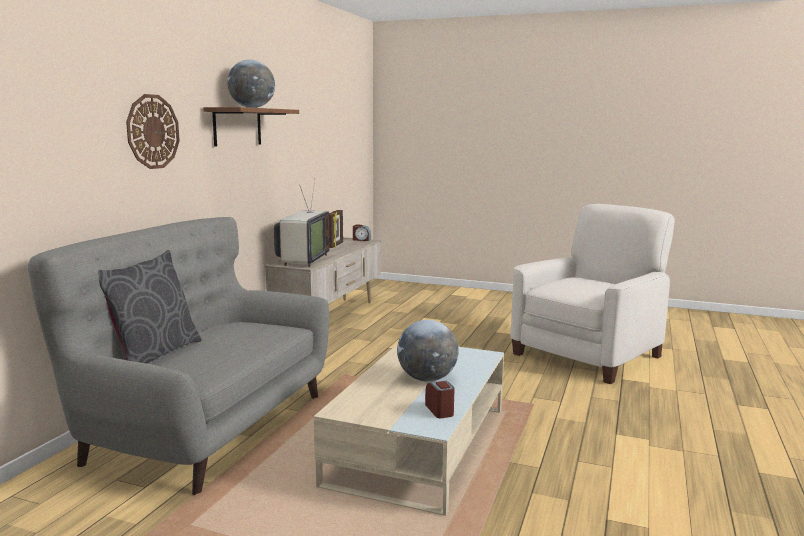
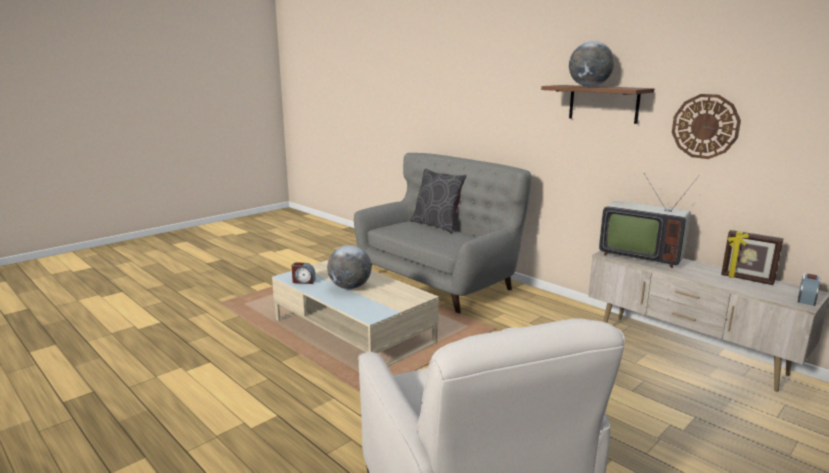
camera: 115 degrees right, 5 degrees up
wall clock [126,94,180,169] -> wall clock moved to [672,94,741,159]

